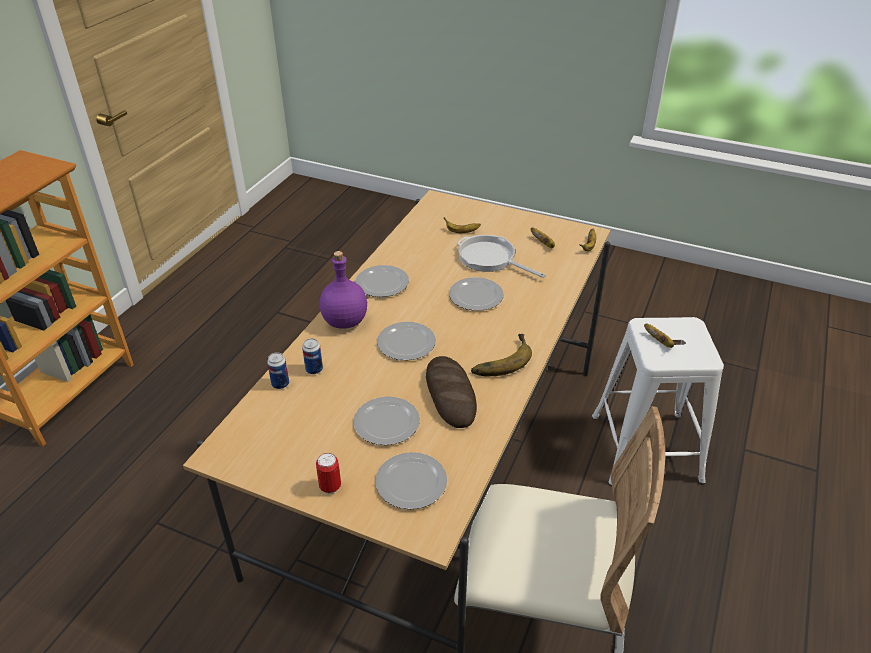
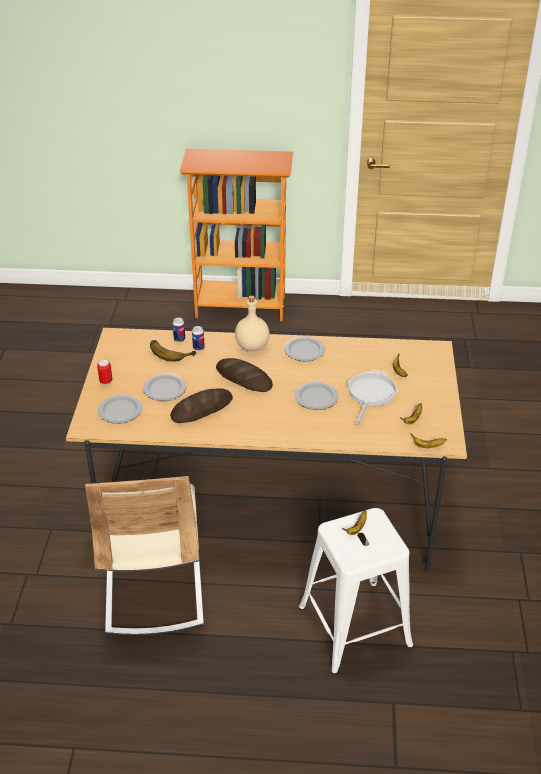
camera: 70 degrees right, 0 degrees up
purple bottle [319,251,367,329] -> beige bottle [235,296,270,351]
plate [377,322,436,360] -> bread [216,358,273,392]
banana [471,334,532,376] -> banana moved to [150,340,196,362]

